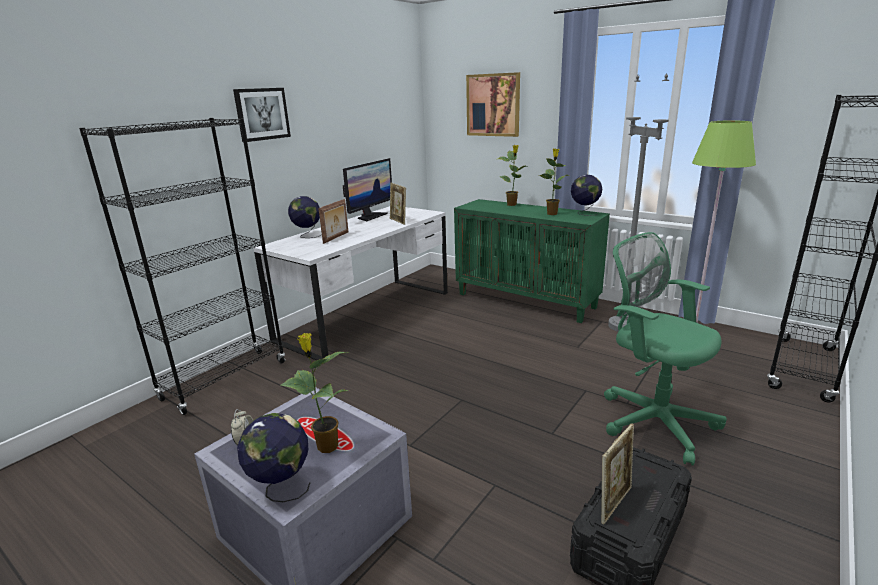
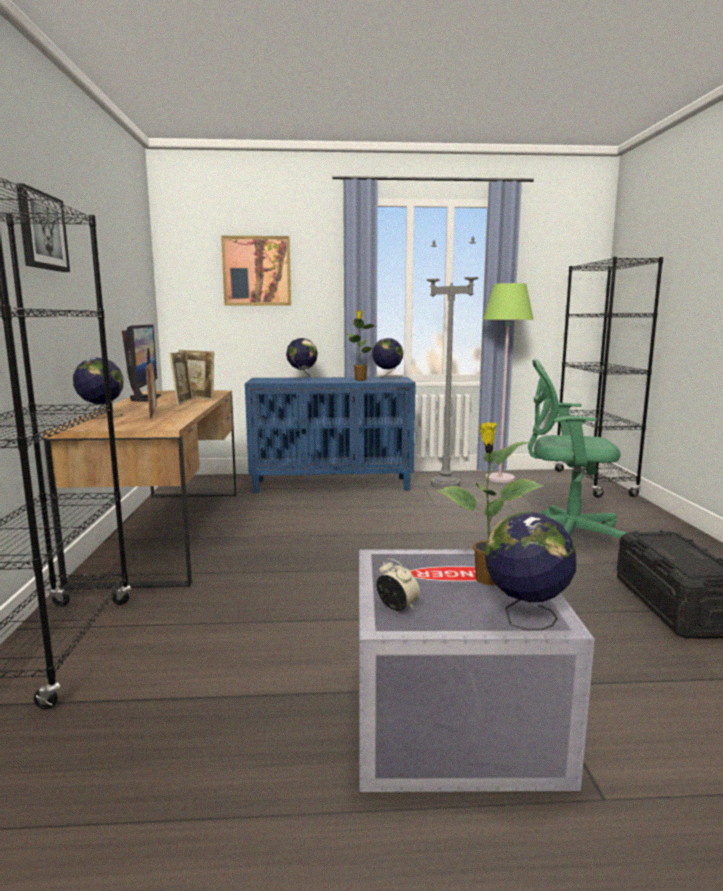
camera: 40 degrees left, 10 degrees down
white desk [254,206,448,360] -> brown desk [43,390,237,590]
green cabinet [454,199,610,323] -> blue cabinet [245,377,416,493]
potted plant [498,145,527,206] -> globe [286,338,318,380]
picture frame [601,424,634,525] -> picture frame moved to [169,352,193,405]

